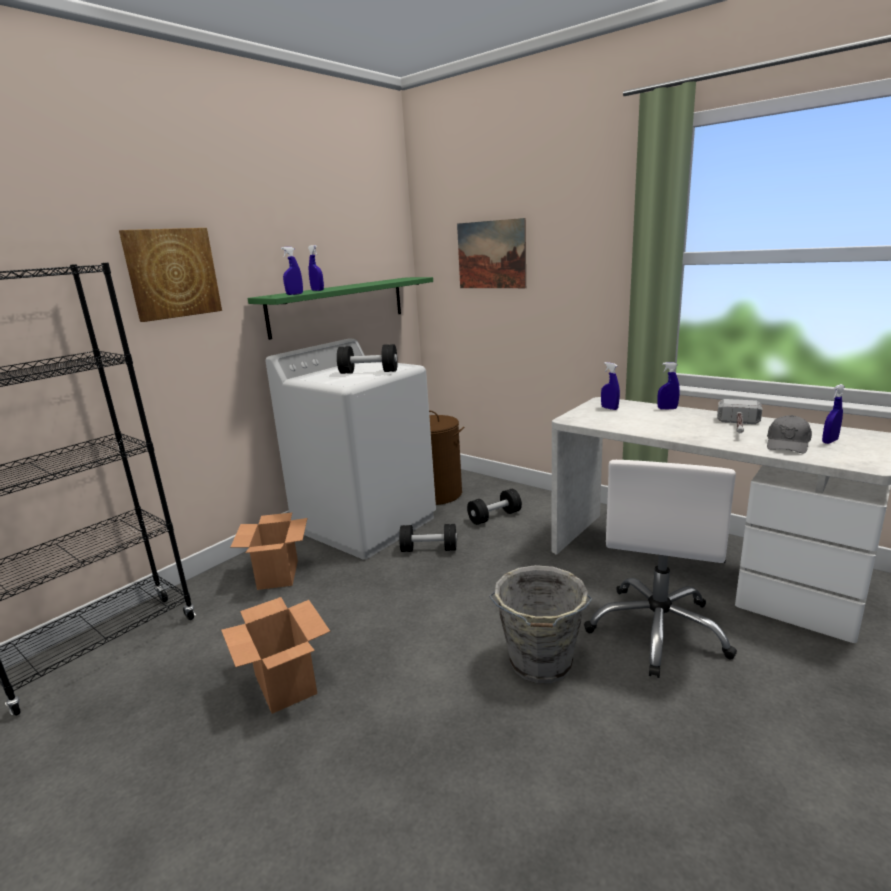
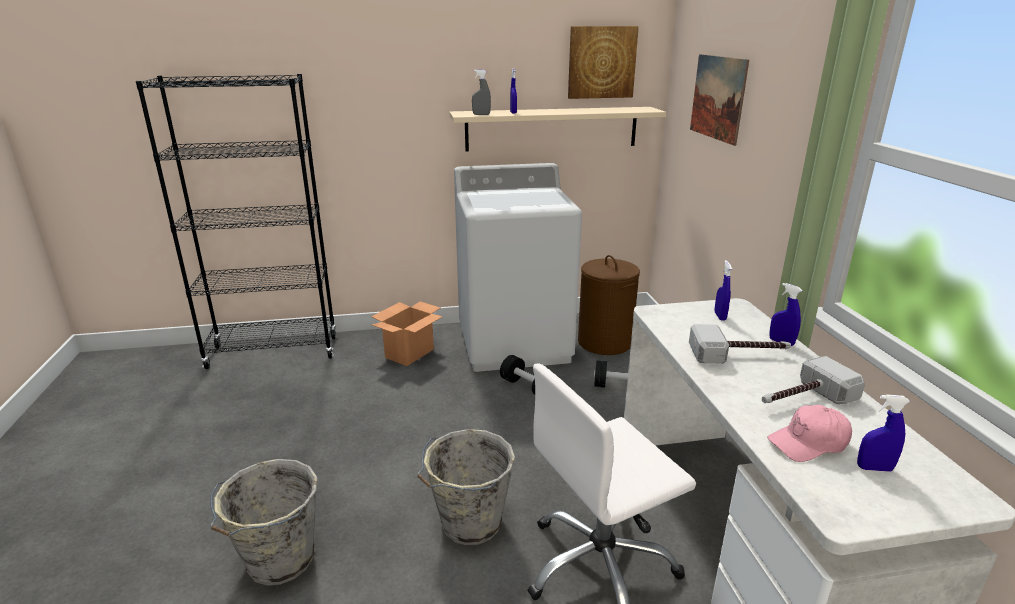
camera: 40 degrees right, 5 degrees up
picture [119,228,222,322] -> picture moved to [568,26,639,99]
cardboard box [221,597,330,714] -> none
green shelf [248,277,433,340] -> beige shelf [449,107,666,152]
blue spray bottle [281,247,303,295] -> grey spray bottle [472,69,491,115]
black dumbbell [337,344,398,374] -> none
grey cap [767,415,812,454] -> pink cap [767,405,852,462]
none -> grey bucket [210,459,317,586]
none -> hammer [689,324,791,364]

